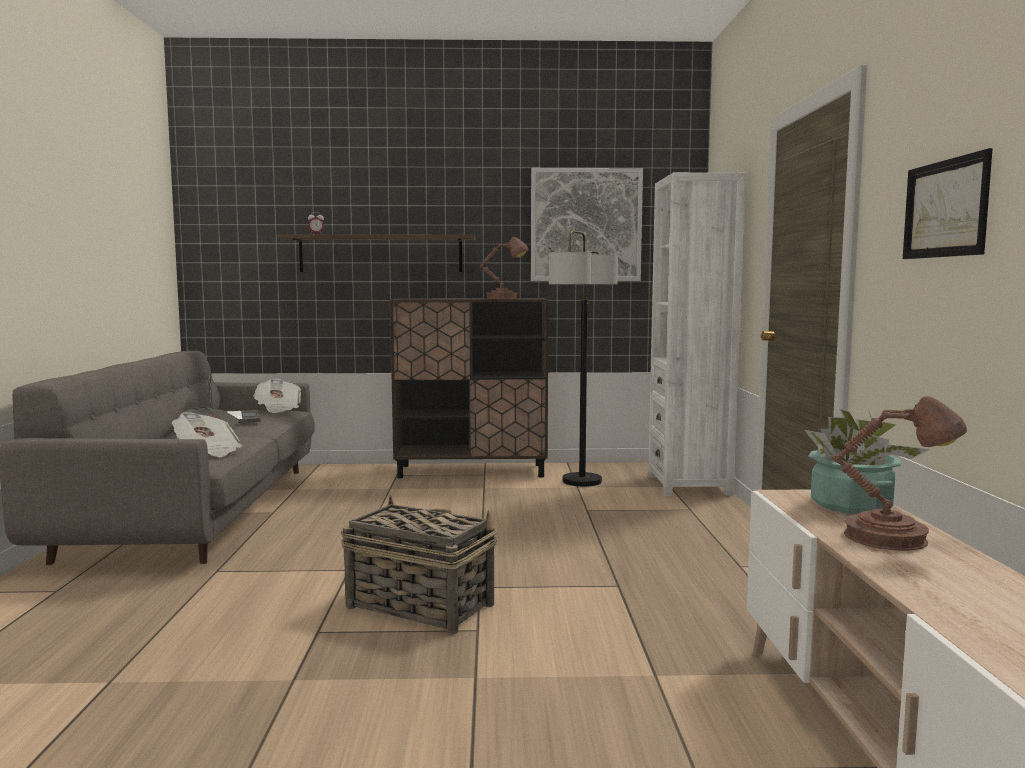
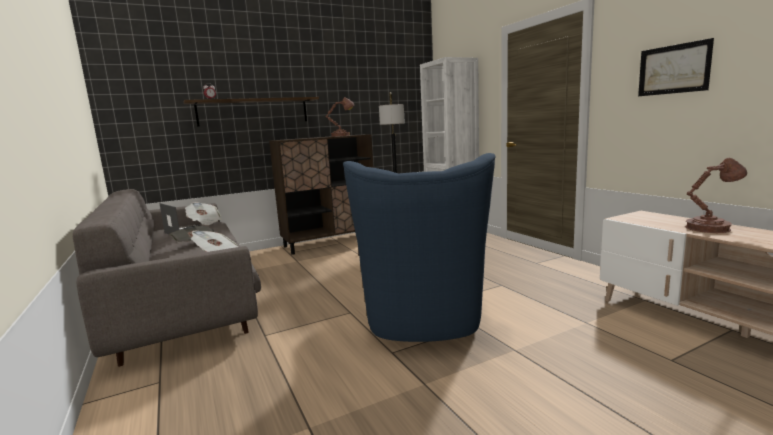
camera: 25 degrees left, 5 degrees up
basket [341,495,497,634] -> blue armchair [343,153,495,342]
picture [531,168,643,281] -> none
potted plant [805,409,930,514] -> none

